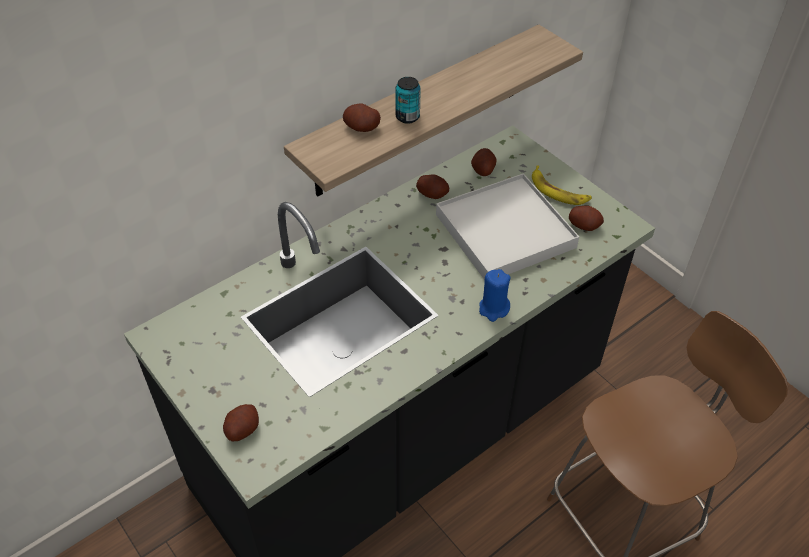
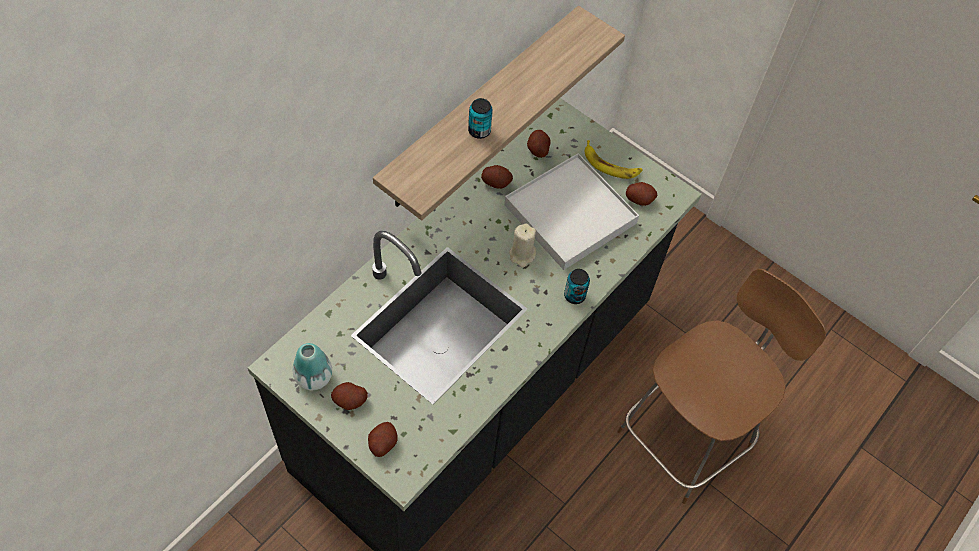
camera: 15 degrees left, 10 degrees up
potato [343,103,381,132] -> potato moved to [331,382,368,410]
blue candle [479,269,511,322] -> can [564,269,590,304]
none -> vase [293,343,332,390]
none -> beige candle [509,223,536,267]

